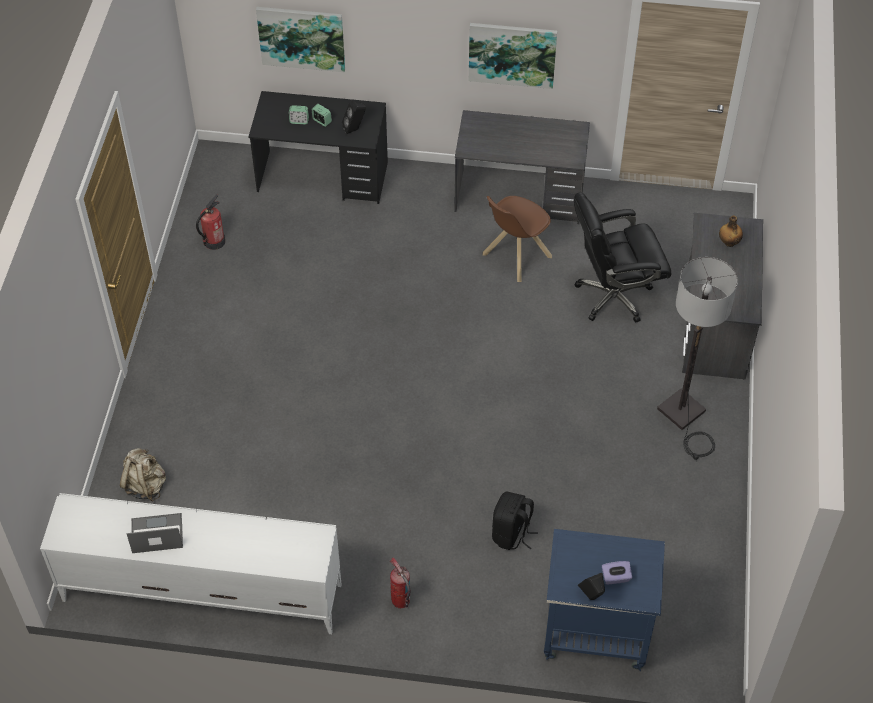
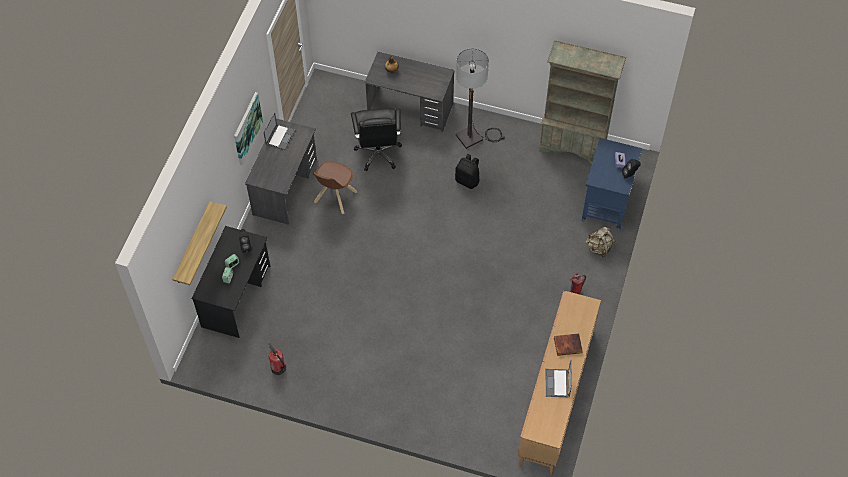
camera: 80 degrees left, 5 degrees up
white cabinet [40,493,342,634] -> brown cabinet [518,291,601,475]
beige backpack [120,448,166,501] -> beige backpack moved to [586,227,616,257]
picture [256,7,345,72] -> shelf [172,201,227,285]
brown chair [482,196,552,282] -> brown chair turned 60 degrees clockwise [313,162,357,214]
black backpack [492,491,538,550] -> black backpack moved to [455,154,480,189]
none -> laptop [264,112,295,150]
none -> green bookcase [539,40,626,164]
none -> book [554,333,583,356]

